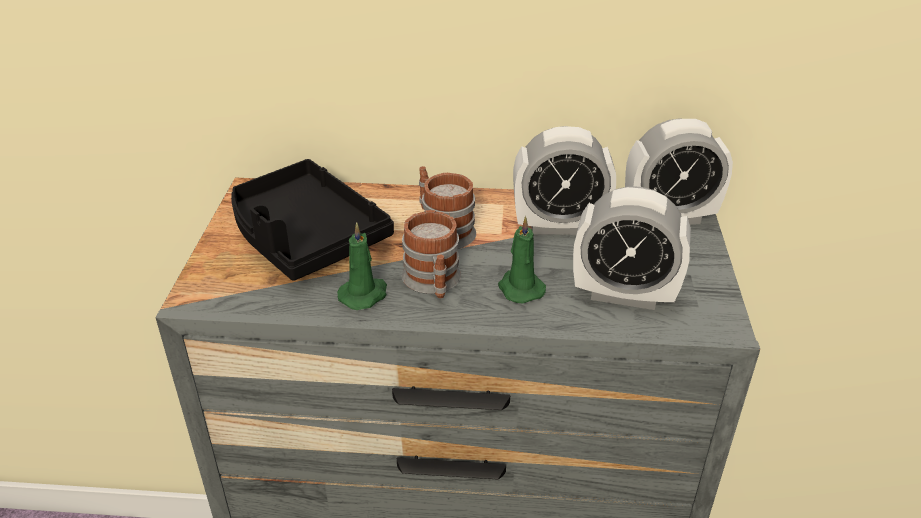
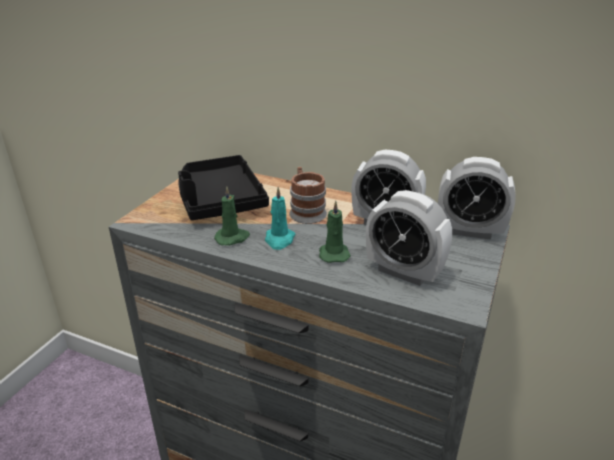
camera: 20 degrees right, 5 degrees down
mug [402,210,461,299] -> turquoise candle [265,187,295,250]

